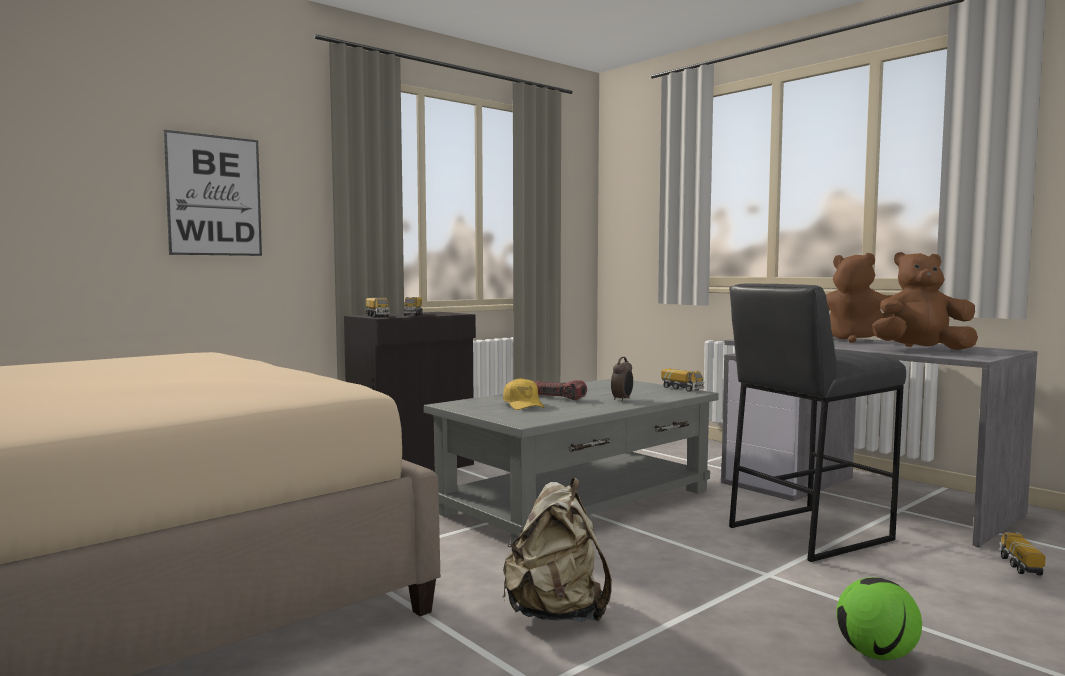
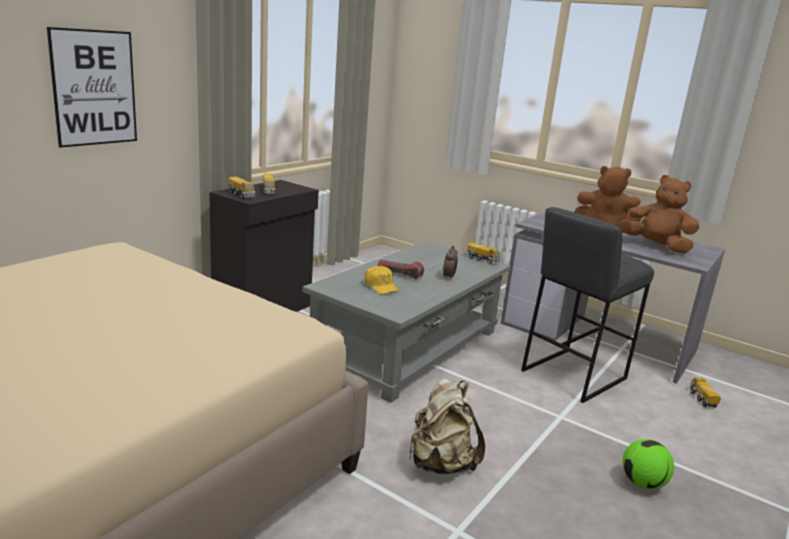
camera: 15 degrees left, 15 degrees up
brown plush toy [872,252,978,350] -> brown plush toy turned 45 degrees clockwise [619,175,699,253]

